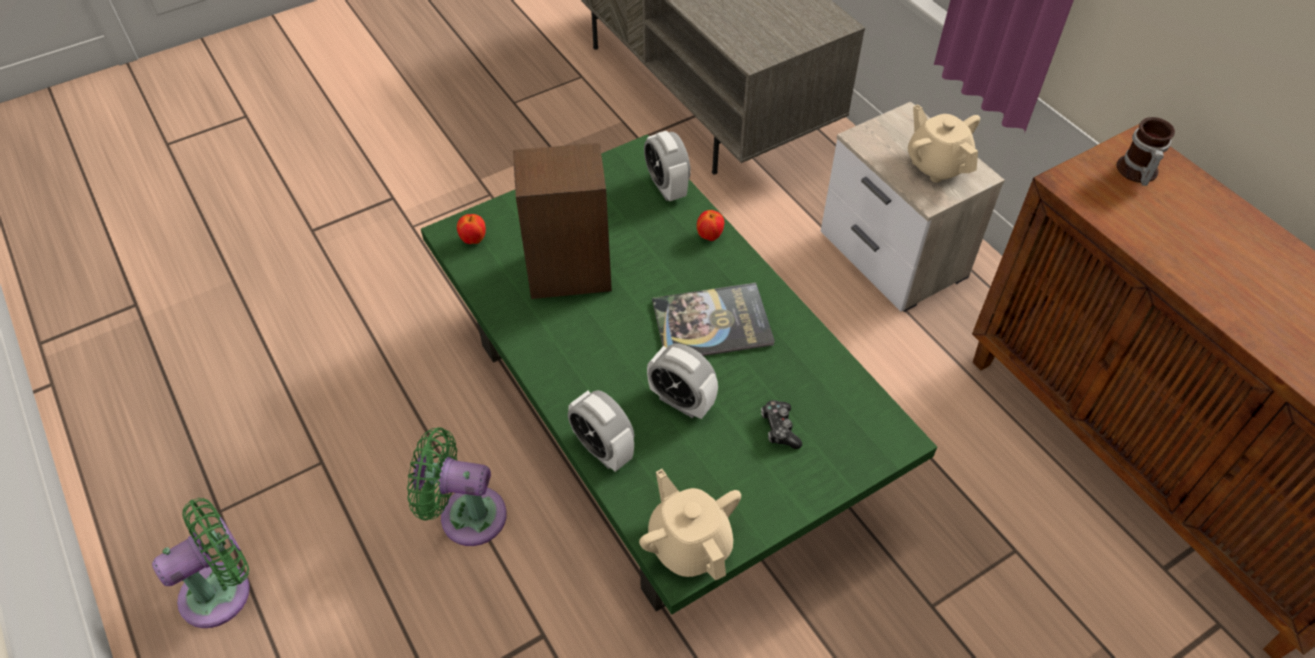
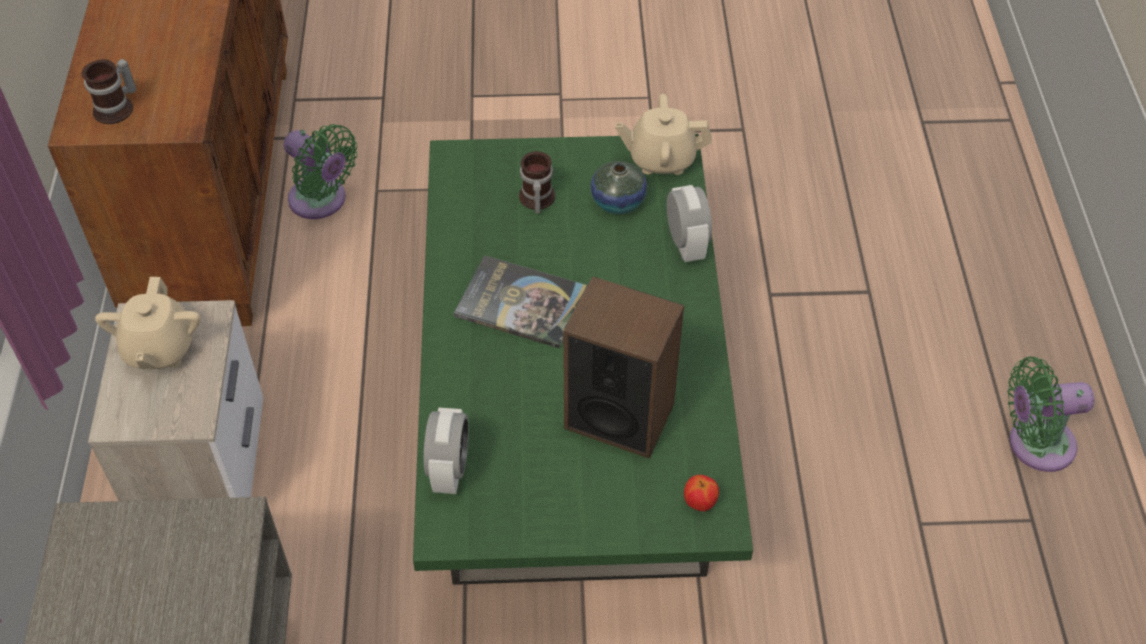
camera: 150 degrees left, 0 degrees up
green fan [407,427,507,546] -> green fan moved to [284,124,358,219]
beige teapot [639,469,741,580] -> beige teapot turned 90 degrees clockwise [615,94,712,175]
alarm clock [647,344,718,419] -> none
apple [697,210,724,241] -> none
game controller [761,400,802,449] -> mug [519,151,555,213]
none -> vase [590,161,647,214]

